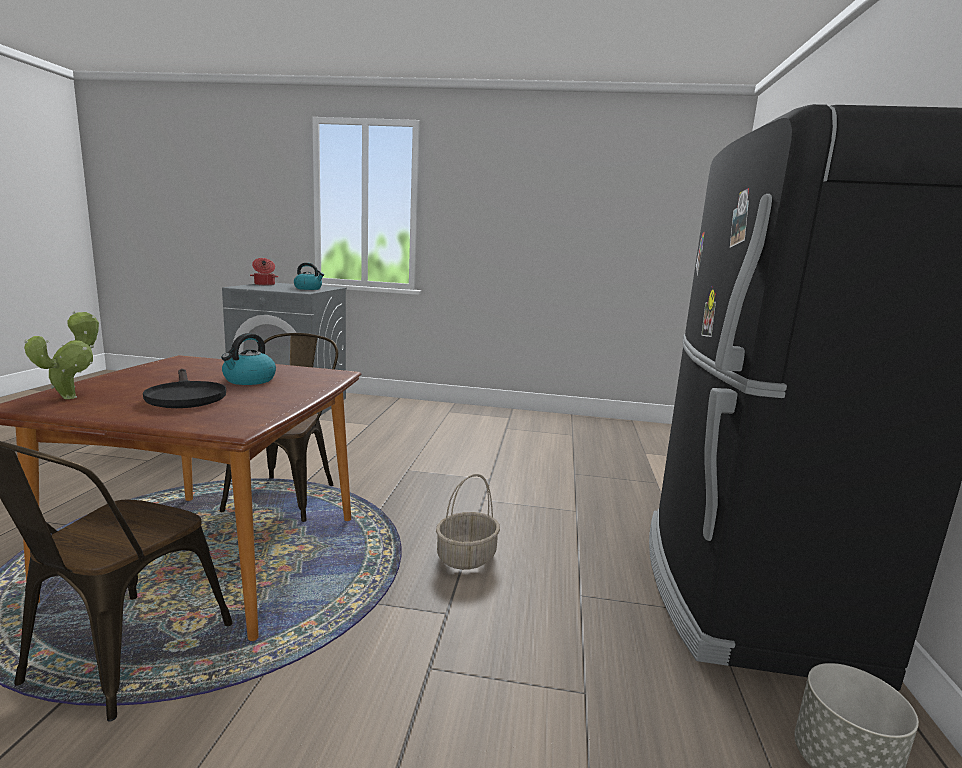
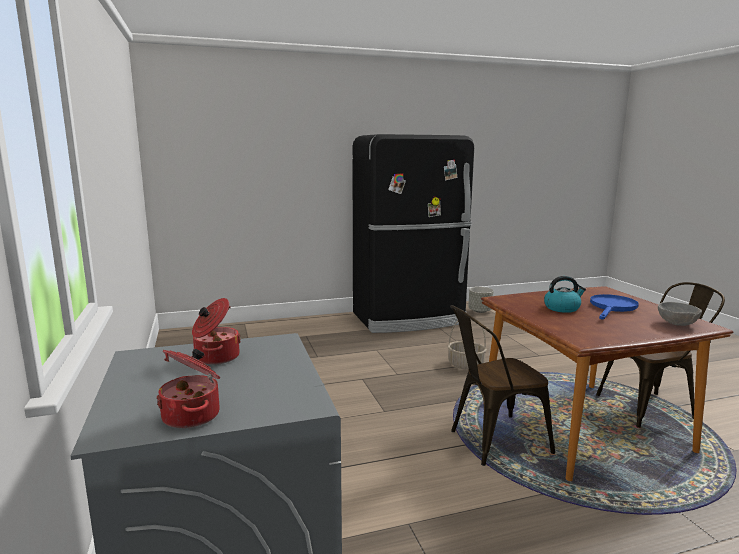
camera: 115 degrees left, 0 degrees up
potted plant [24,310,99,399] -> grey bowl [658,302,702,326]
black frying pan [143,369,226,408] -> blue frying pan [590,294,639,319]
kettle [294,263,324,290] -> cooking pot [192,298,241,365]

